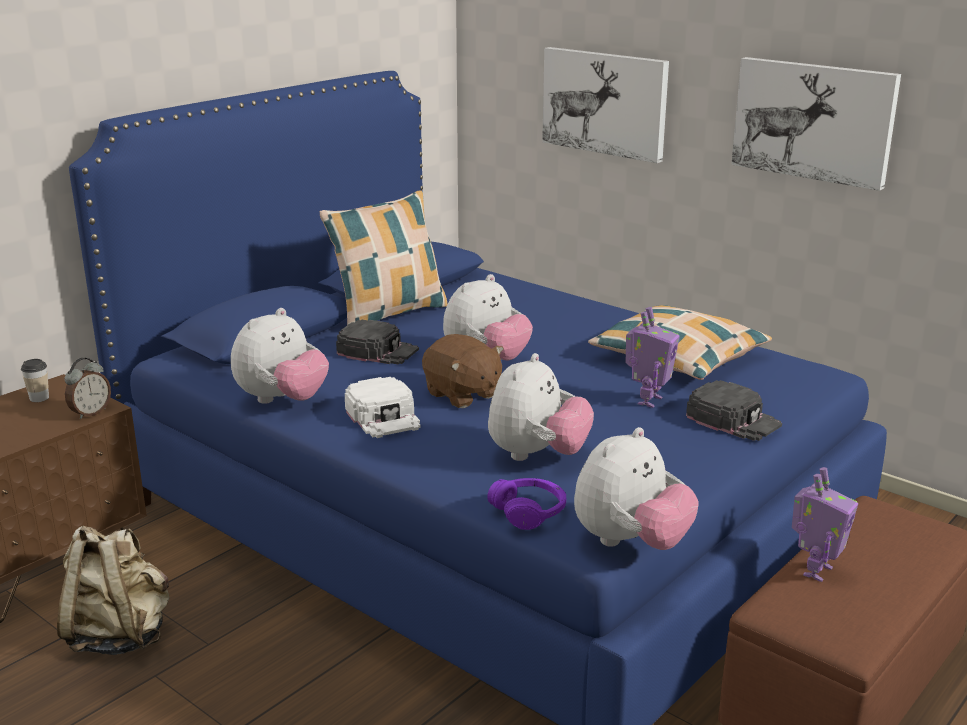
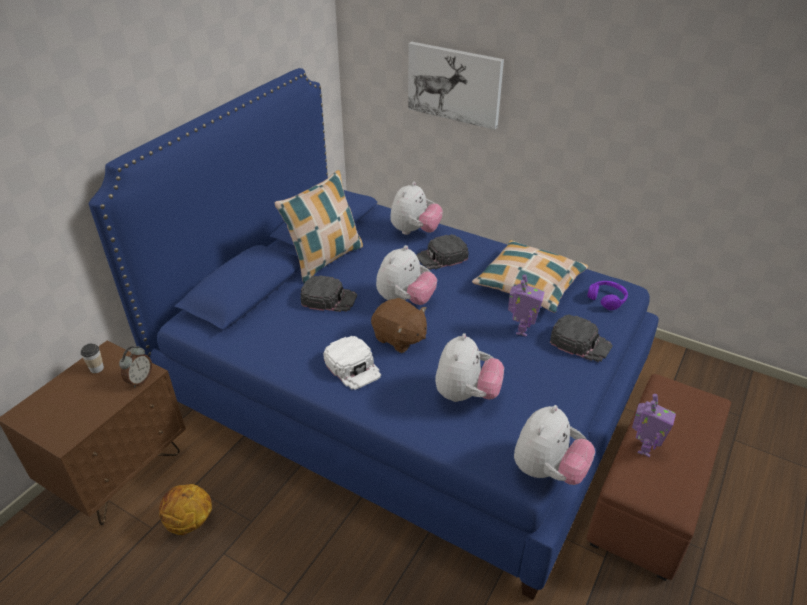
camera: 10 degrees left, 15 degrees up
beige backpack [57,526,170,655] -> basketball [159,484,212,535]
plush toy [231,308,329,404] -> plush toy moved to [390,182,443,235]
purple headphones [487,478,566,530] -> purple headphones moved to [587,281,628,310]
picture [731,57,901,191] -> none
none -> black cap [416,234,469,270]

